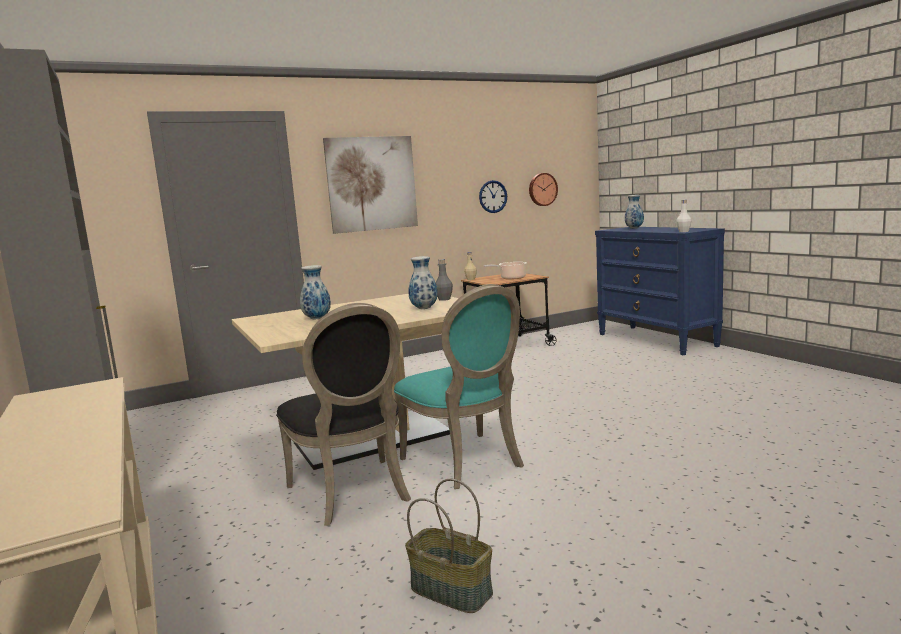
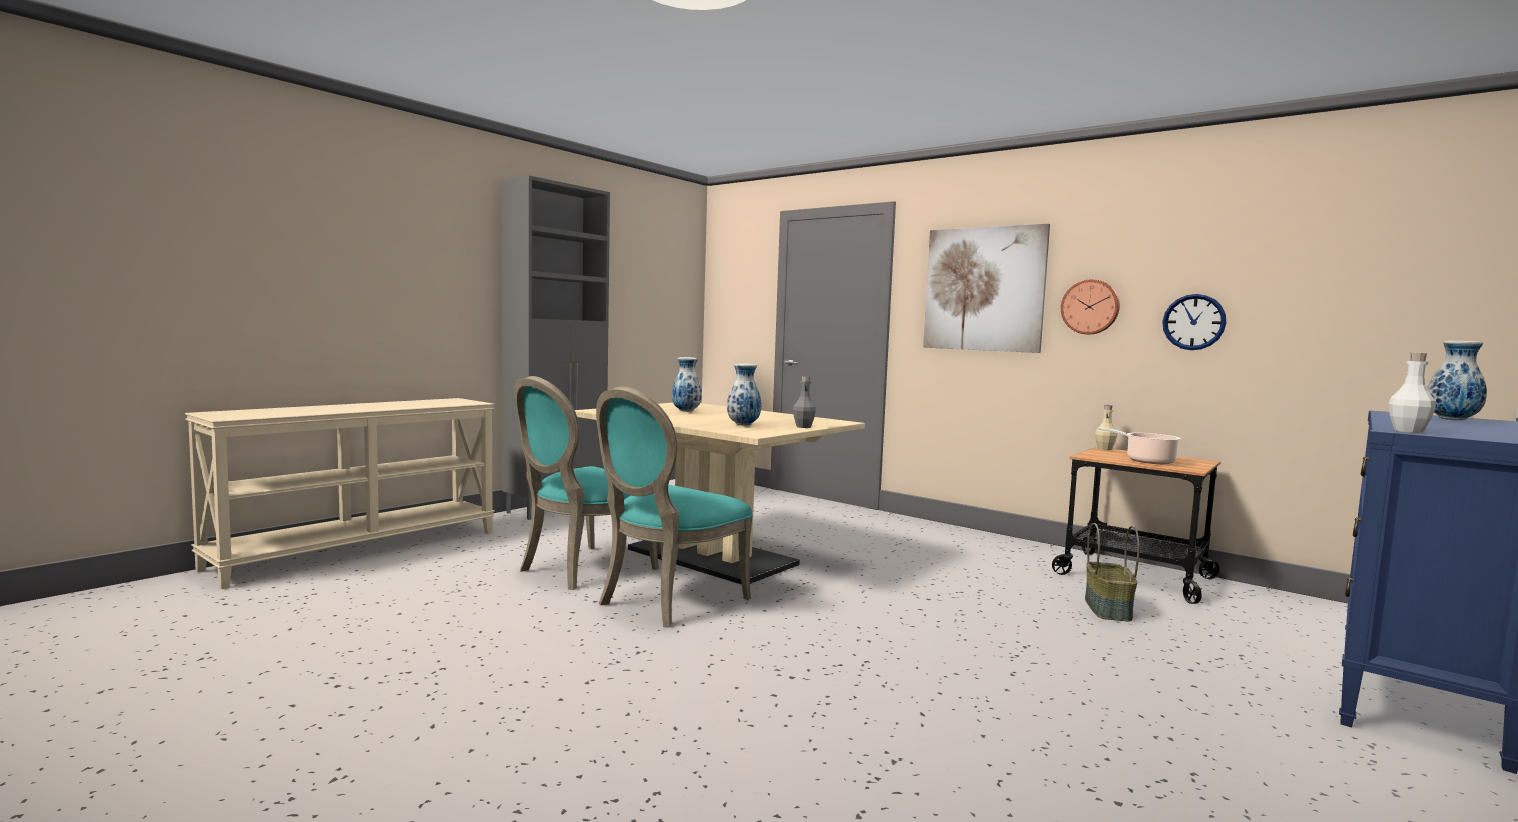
camera: 65 degrees right, 5 degrees down
black chair [276,303,411,526] -> turquoise chair [514,376,659,590]
basket [405,479,493,613] -> basket moved to [1085,523,1140,621]
wall clock [529,173,558,206] -> wall clock moved to [1061,279,1120,334]

